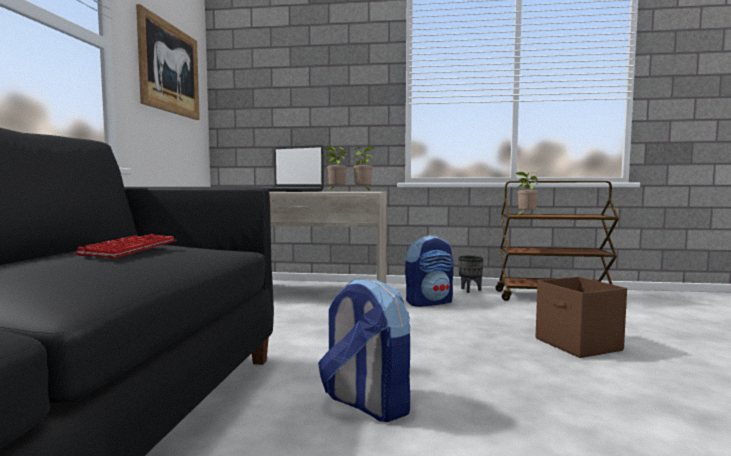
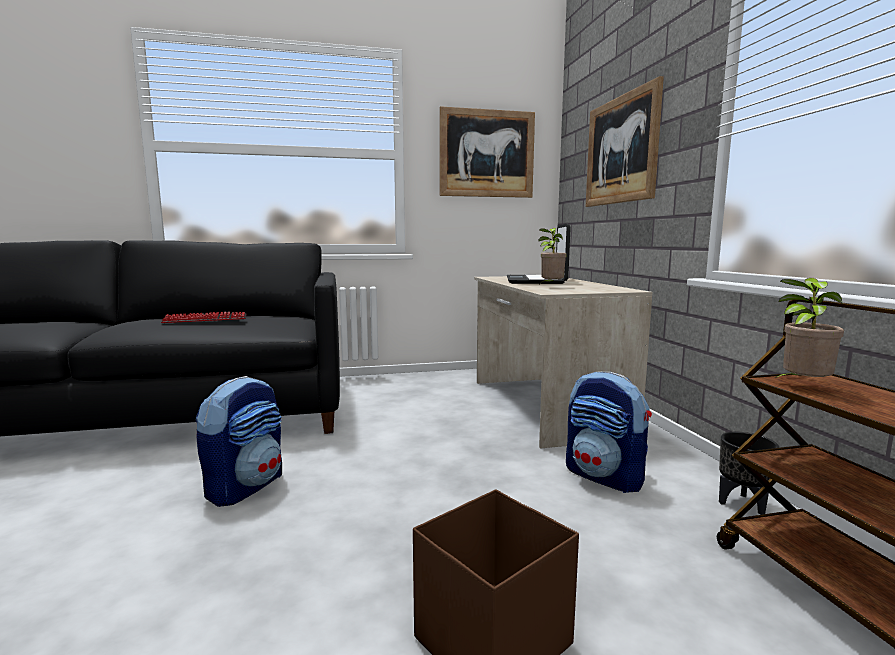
camera: 70 degrees right, 5 degrees up
potted plant [353,147,374,192] -> none
none -> picture [586,76,664,207]

